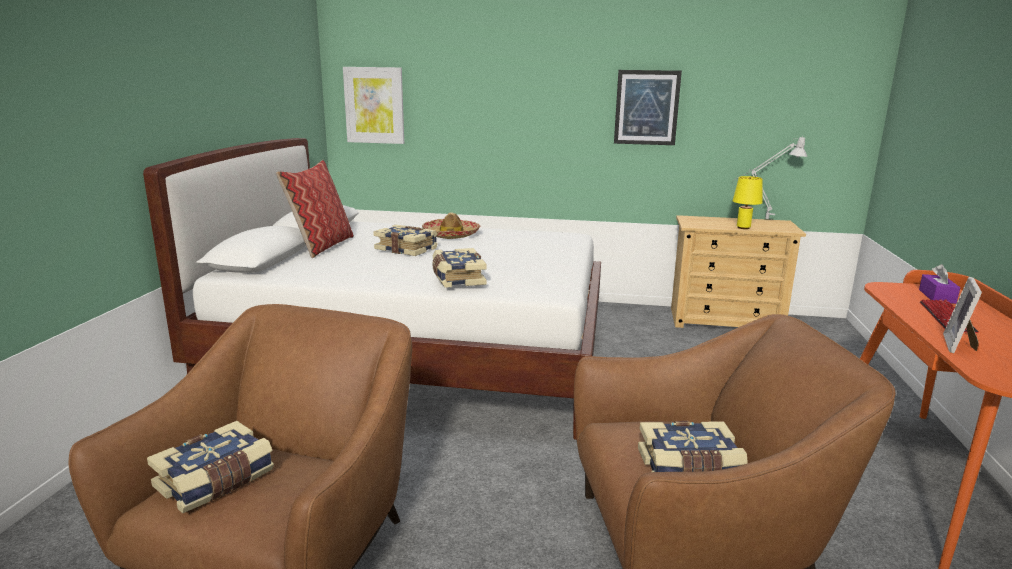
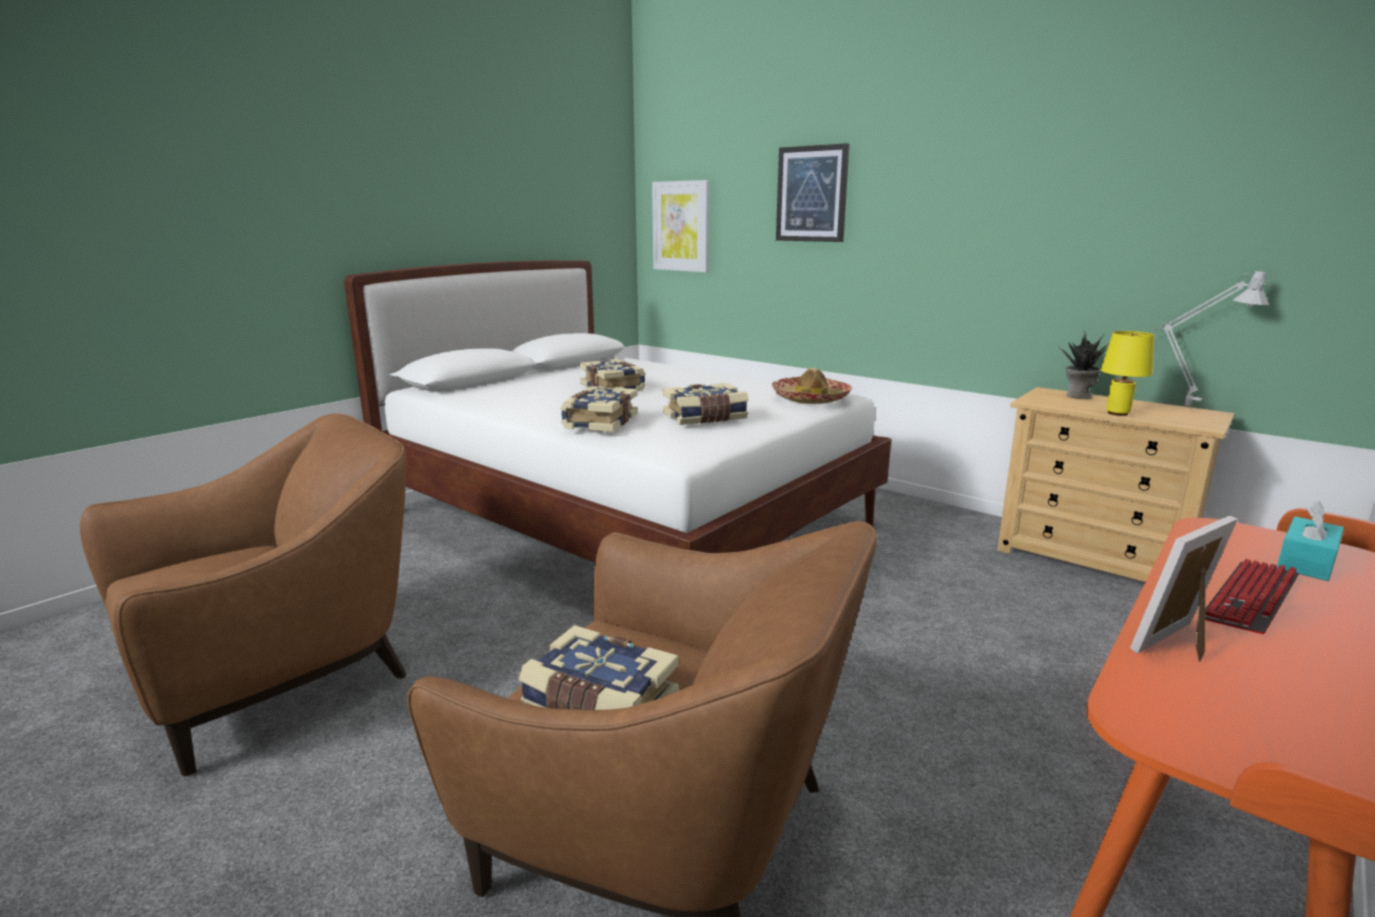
camera: 30 degrees right, 0 degrees up
book [147,421,274,514] -> book moved to [663,383,749,425]
pillow [276,160,354,258] -> none
hat [422,212,480,239] -> hat moved to [772,368,852,404]
picture [614,70,682,145] -> picture moved to [776,143,850,242]
purple tissue box [919,264,960,304] -> turquoise tissue box [1277,501,1344,581]
none -> potted plant [1058,330,1109,399]

